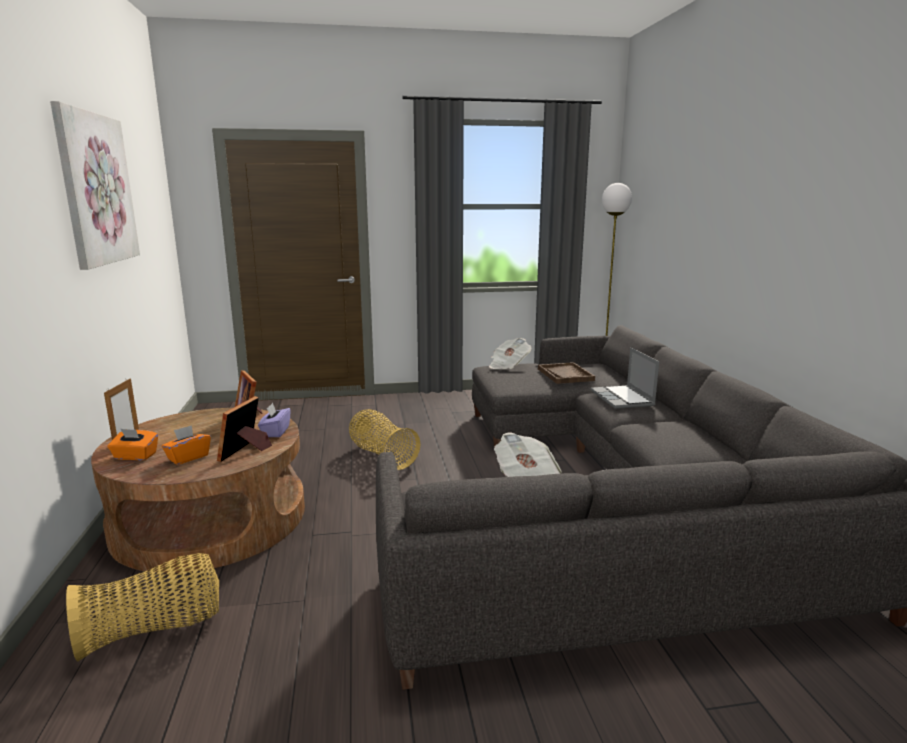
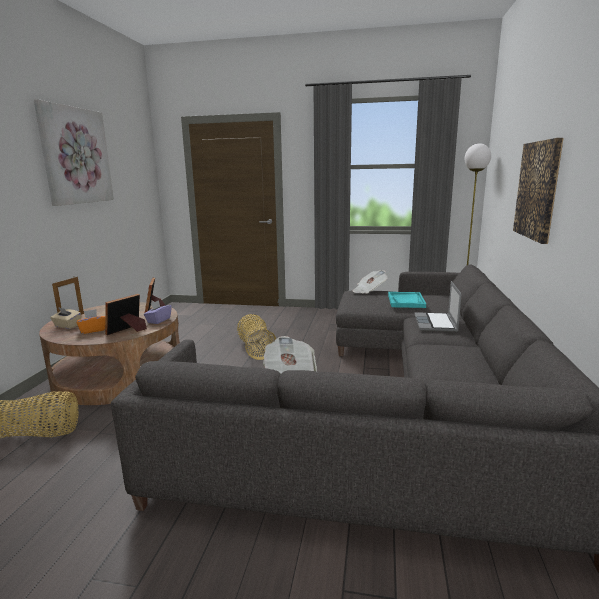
camera: 20 degrees right, 0 degrees up
orange tissue box [108,429,158,460] -> beige tissue box [50,307,81,329]
brown tray [538,362,595,384] -> turquoise tray [388,292,426,308]
none -> picture [513,138,564,244]

